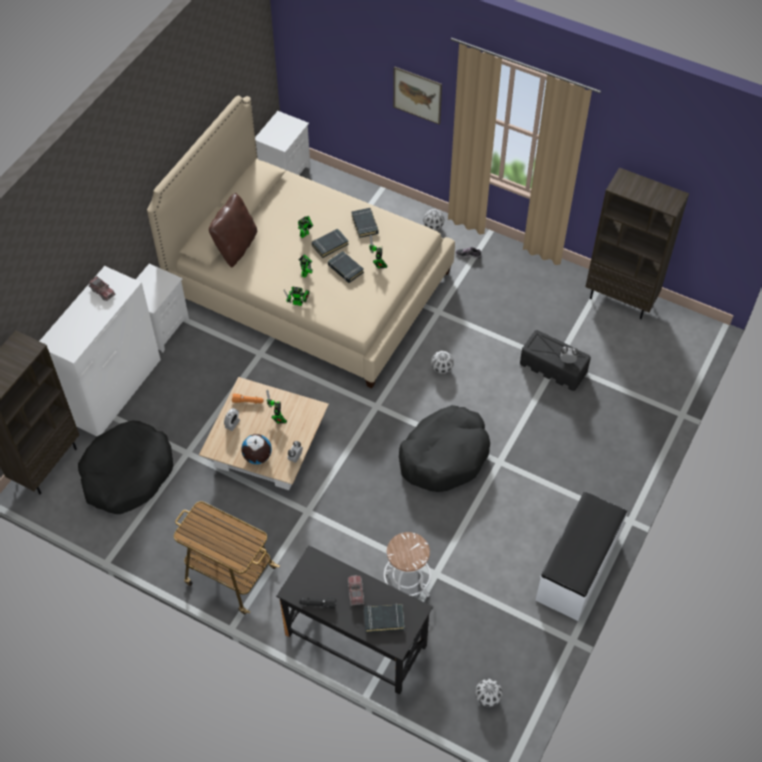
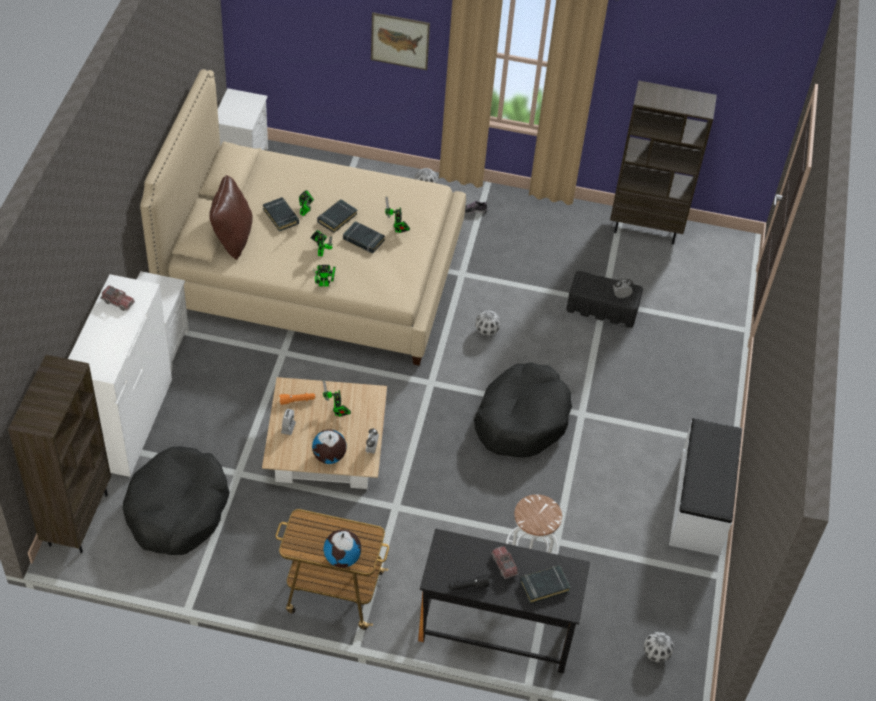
camera: 20 degrees left, 5 degrees down
black book [351,208,379,238] -> black book moved to [263,197,299,231]
none -> globe [323,530,361,568]

